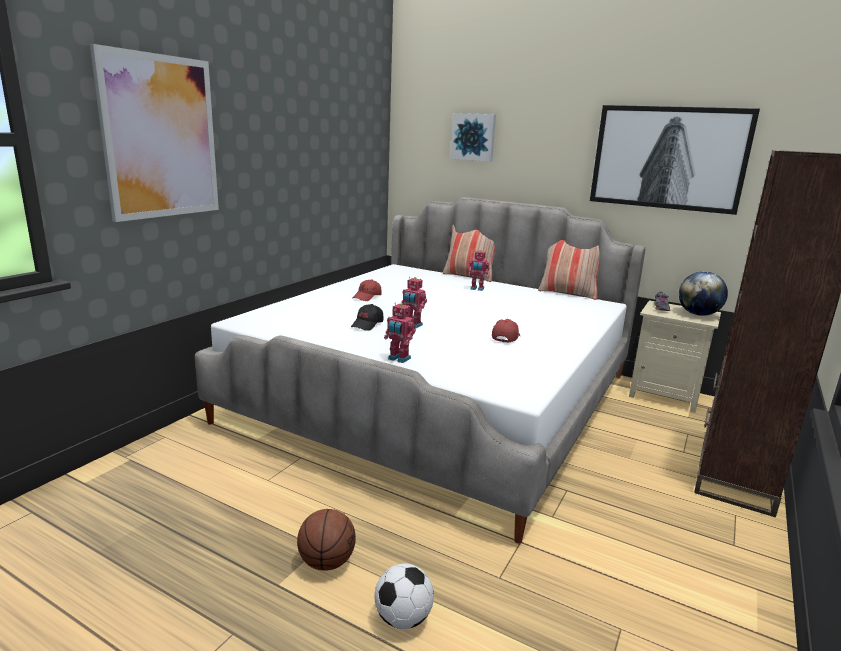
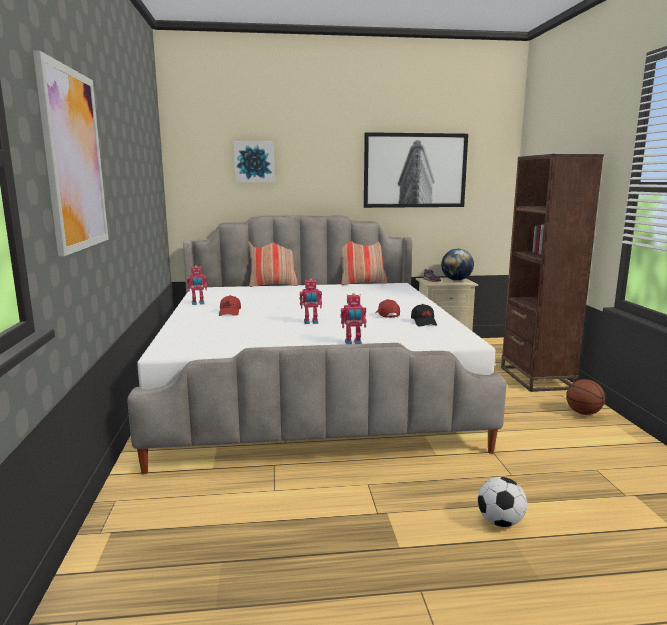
camera: 35 degrees left, 5 degrees down
basketball [297,509,356,571] -> basketball moved to [566,379,605,415]
black cap [351,304,383,331] -> black cap moved to [411,304,437,326]
toy robot [468,250,489,291] -> toy robot moved to [187,265,207,305]

